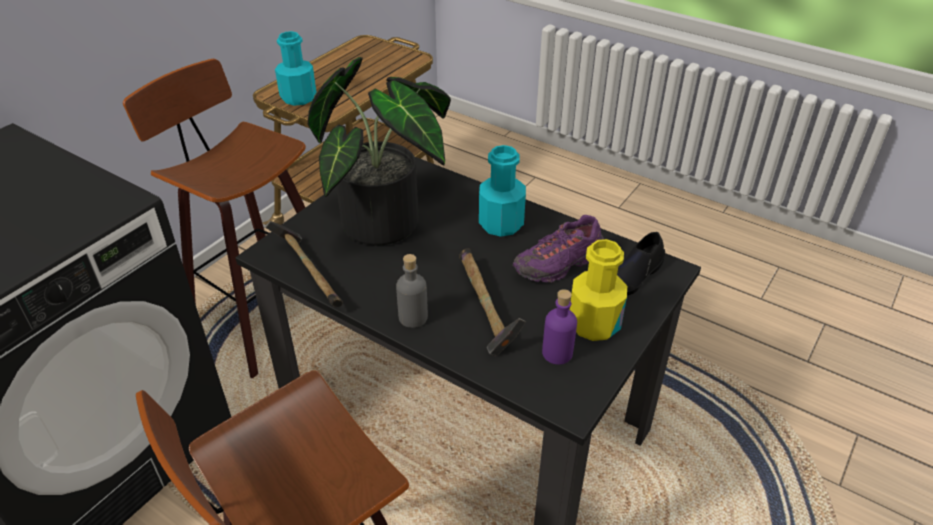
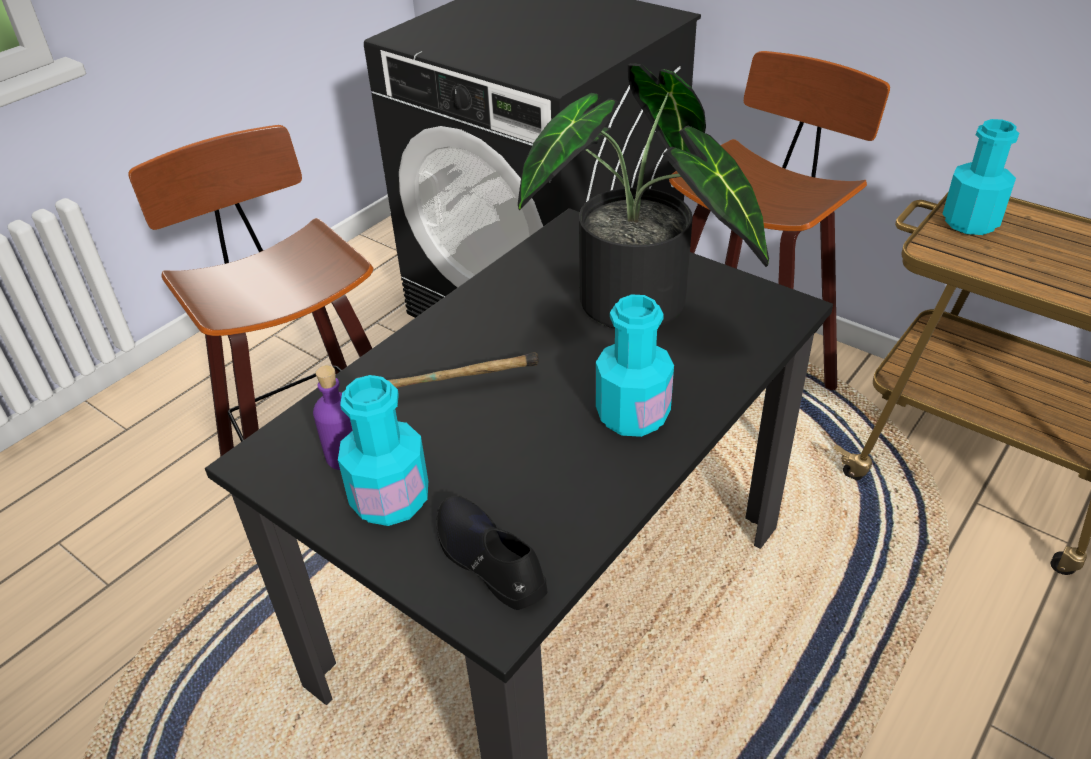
camera: 95 degrees right, 0 degrees up
hammer [265,221,343,307] -> none
grey bottle [396,254,428,328] -> none
purple shoe [513,215,604,283] -> none
yellow bottle [570,239,627,341] -> turquoise bottle [338,375,428,526]

